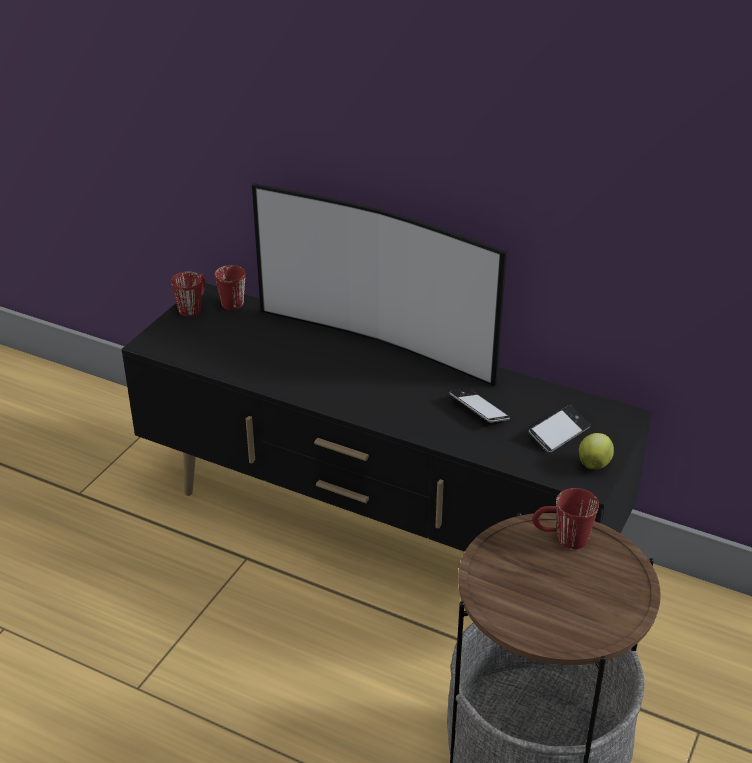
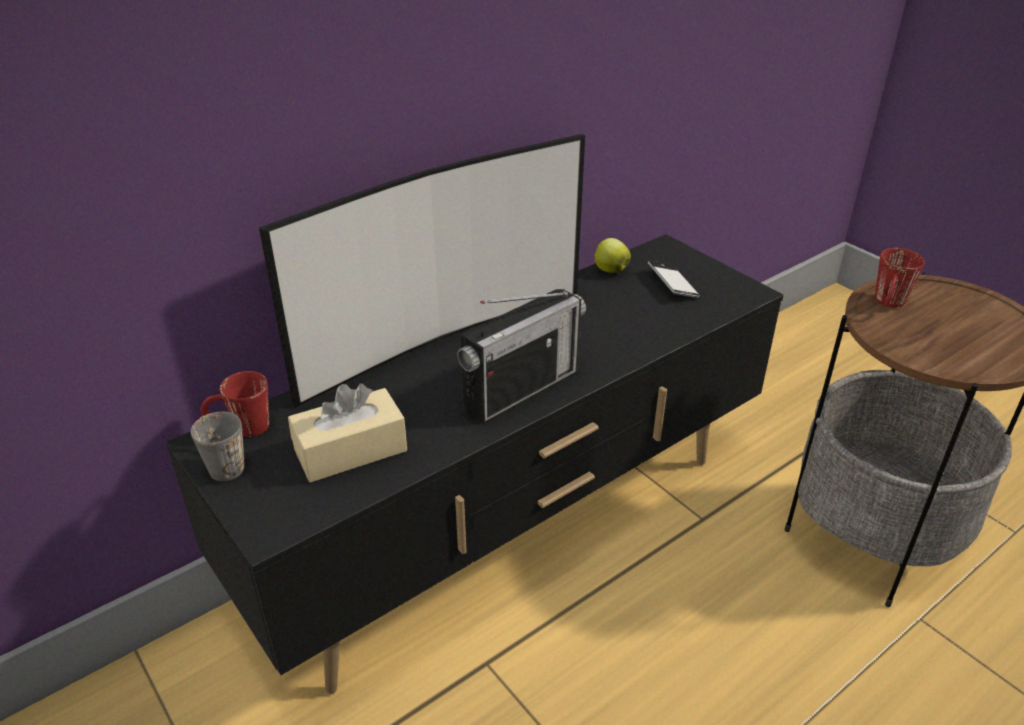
camera: 65 degrees left, 0 degrees up
red mug [171,272,205,317] -> grey mug [191,412,245,481]
phone [449,389,510,423] -> none
apple [579,433,614,470] -> apple moved to [595,238,631,273]
none -> beige tissue box [288,383,407,483]
none -> radio [457,289,586,423]

